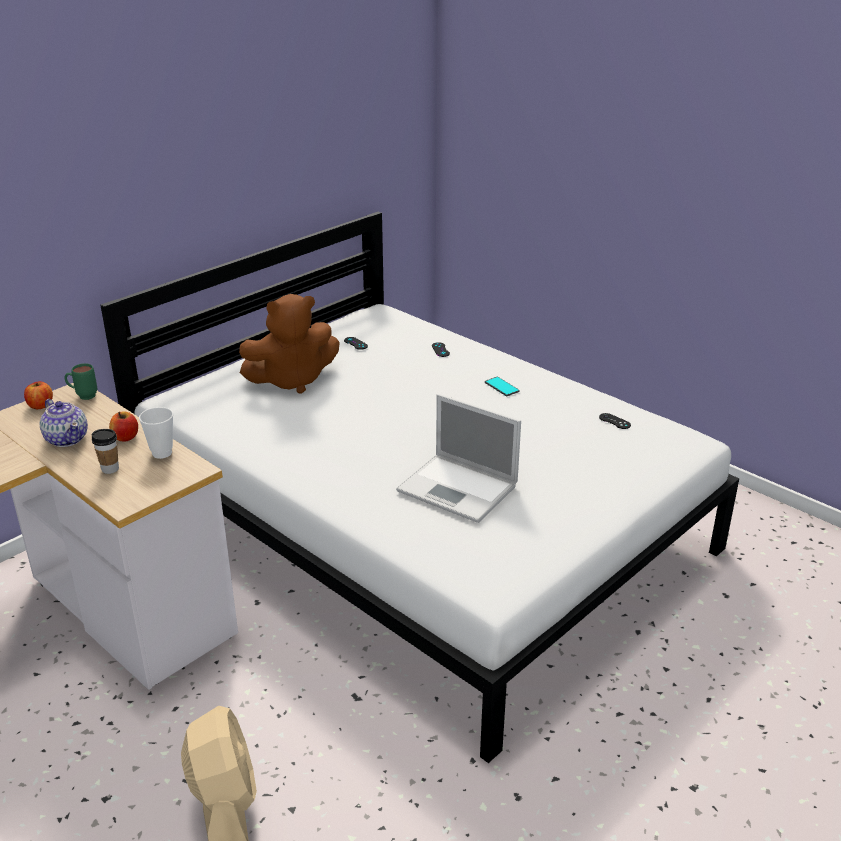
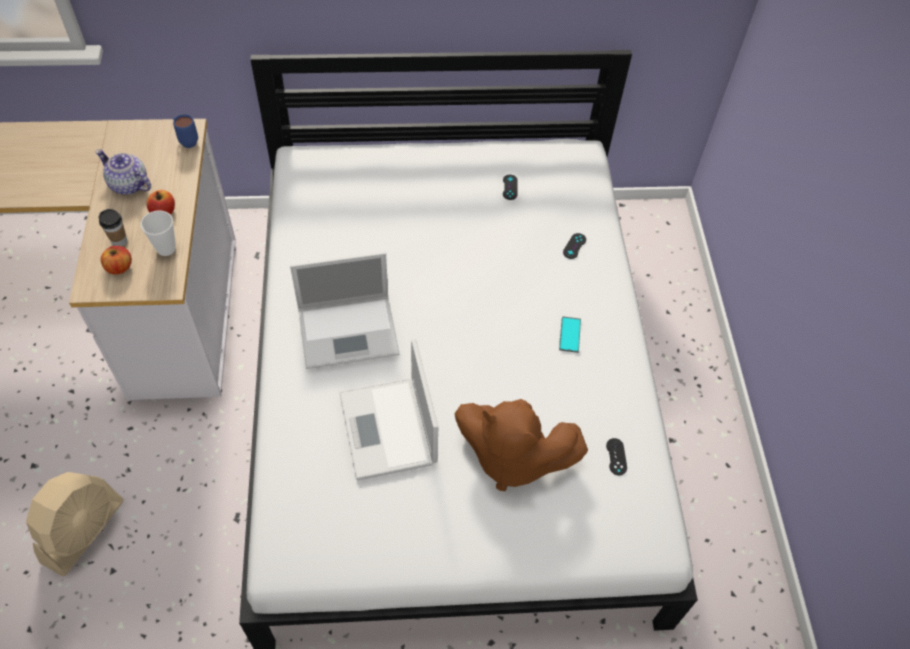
camera: 40 degrees right, 25 degrees up
apple [24,381,53,409] -> apple moved to [101,246,132,275]
teapot [40,399,88,447] -> teapot turned 120 degrees clockwise [95,149,151,195]
green mug [65,363,97,400] -> blue mug [173,114,198,148]
brown plush toy [239,294,340,394] -> brown plush toy moved to [454,399,588,491]
none -> laptop [290,251,400,369]

